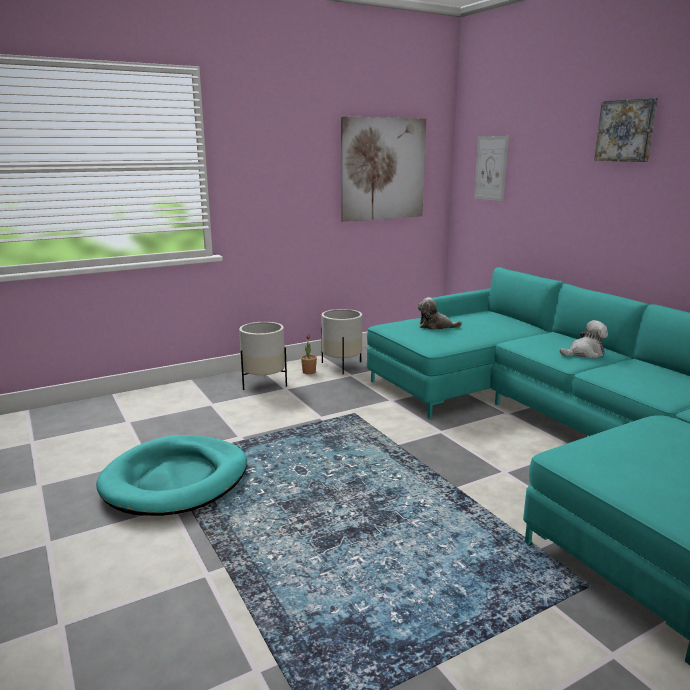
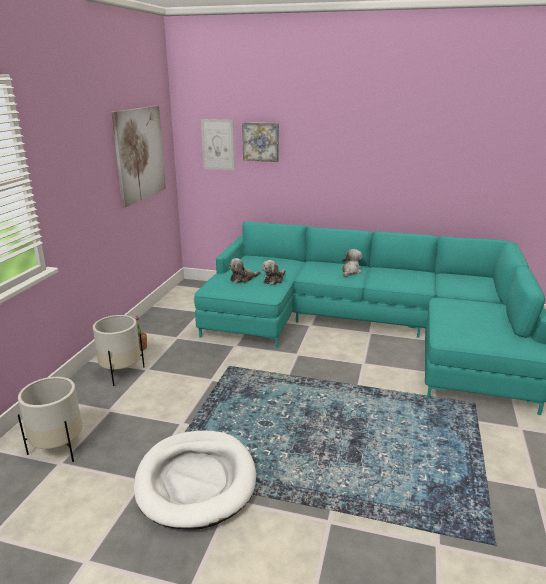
camera: 45 degrees left, 5 degrees up
turquoise dog bed [96,435,247,516] -> white dog bed [134,430,256,530]
white planter [321,309,362,375] -> white planter moved to [18,377,82,462]
picture [594,98,658,162] -> picture moved to [242,122,279,162]
none -> plush toy [262,260,286,285]

